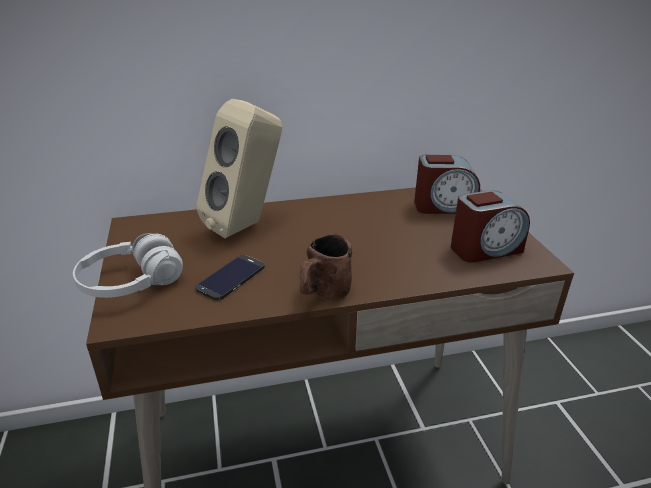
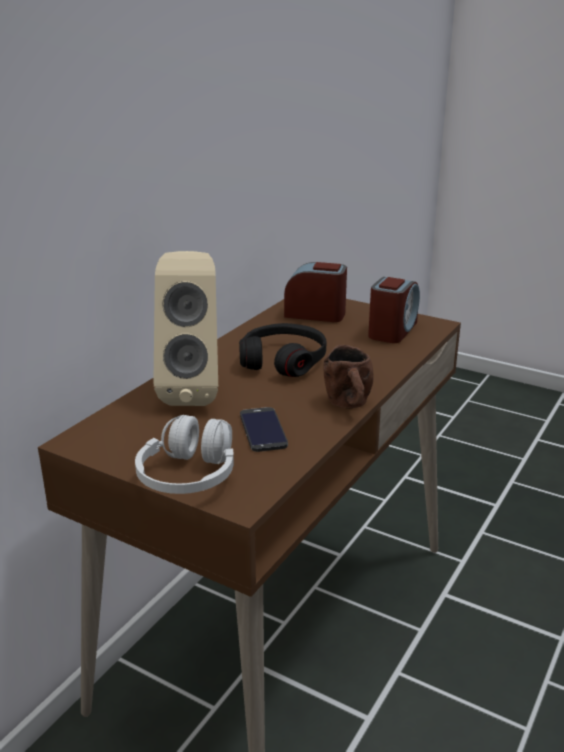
camera: 45 degrees left, 5 degrees down
alarm clock [414,155,480,214] -> alarm clock turned 120 degrees counterclockwise [284,262,347,322]
none -> black headphones [239,323,326,377]

